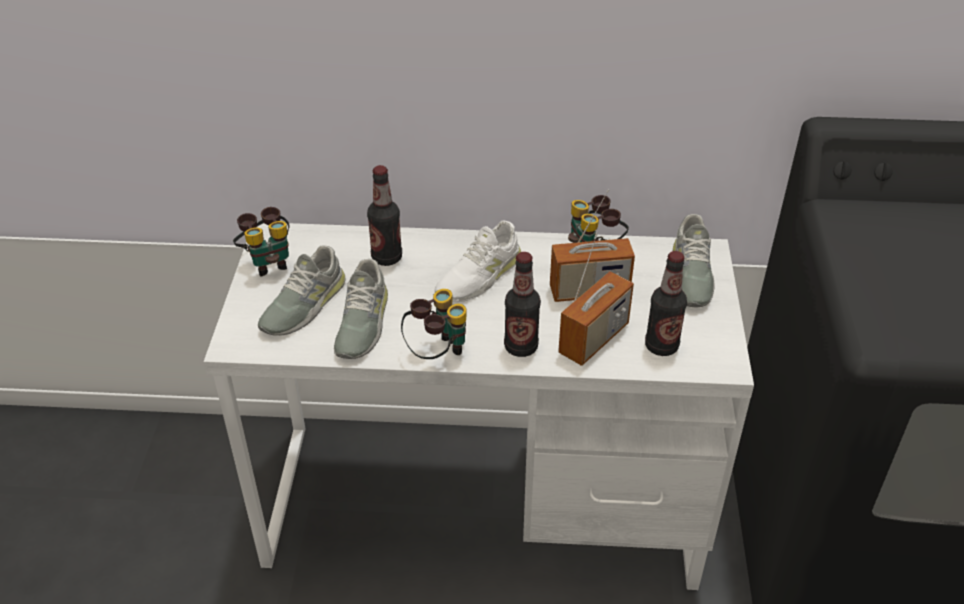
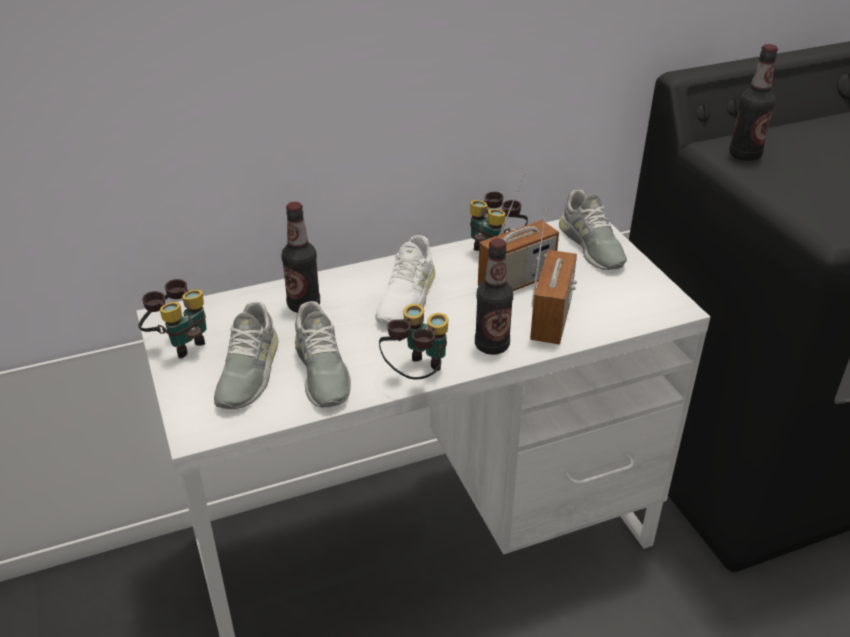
camera: 25 degrees left, 5 degrees down
bottle [645,251,687,356] -> bottle moved to [729,44,778,161]

